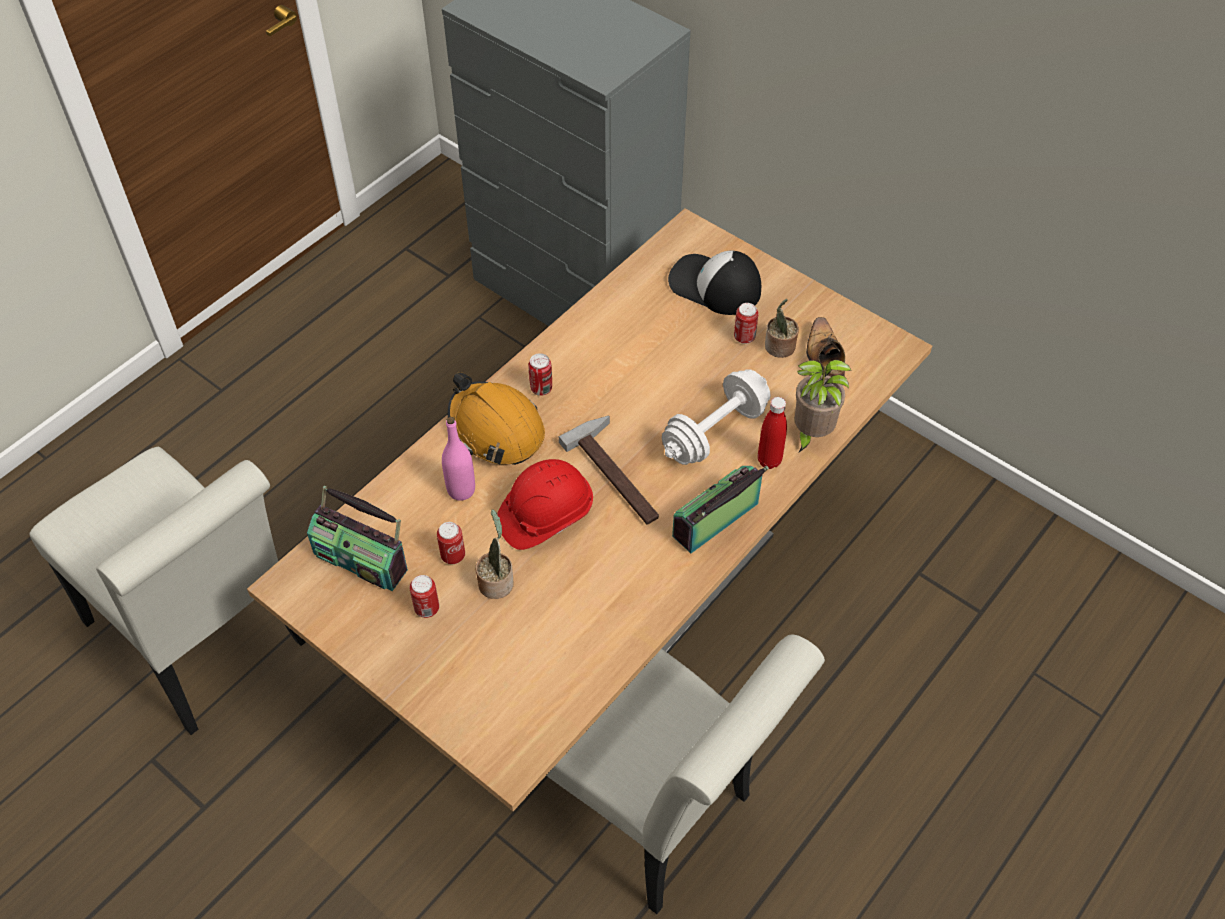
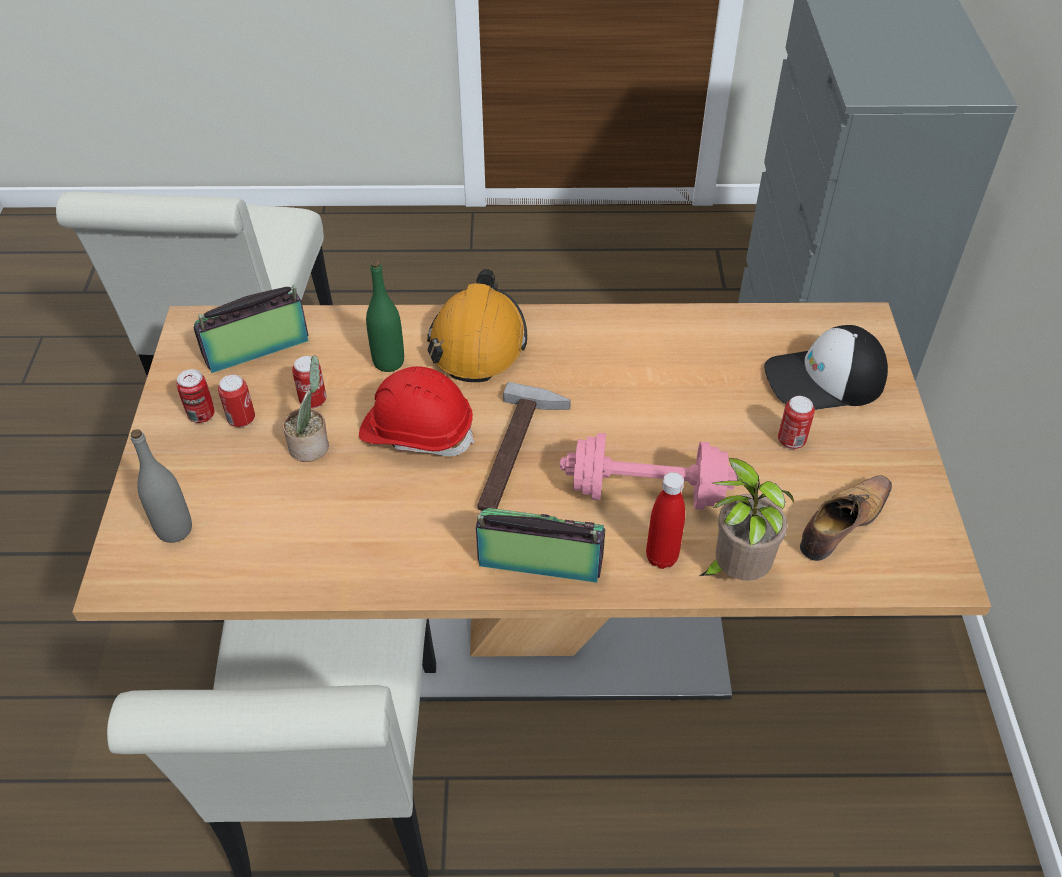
camera: 50 degrees right, 5 degrees down
radio [307,486,408,591] -> radio turned 75 degrees clockwise [194,285,308,373]
pink bottle [442,417,475,501] -> green bottle [366,260,404,372]
can [528,353,552,396] -> can moved to [177,369,214,423]
white dumbbell [662,369,771,465] -> pink dumbbell [559,433,738,510]
cap [668,250,761,315] -> cap turned 90 degrees counterclockwise [764,325,888,410]
potted plant [765,299,799,358] -> none
none -> grey bottle [131,429,192,543]

